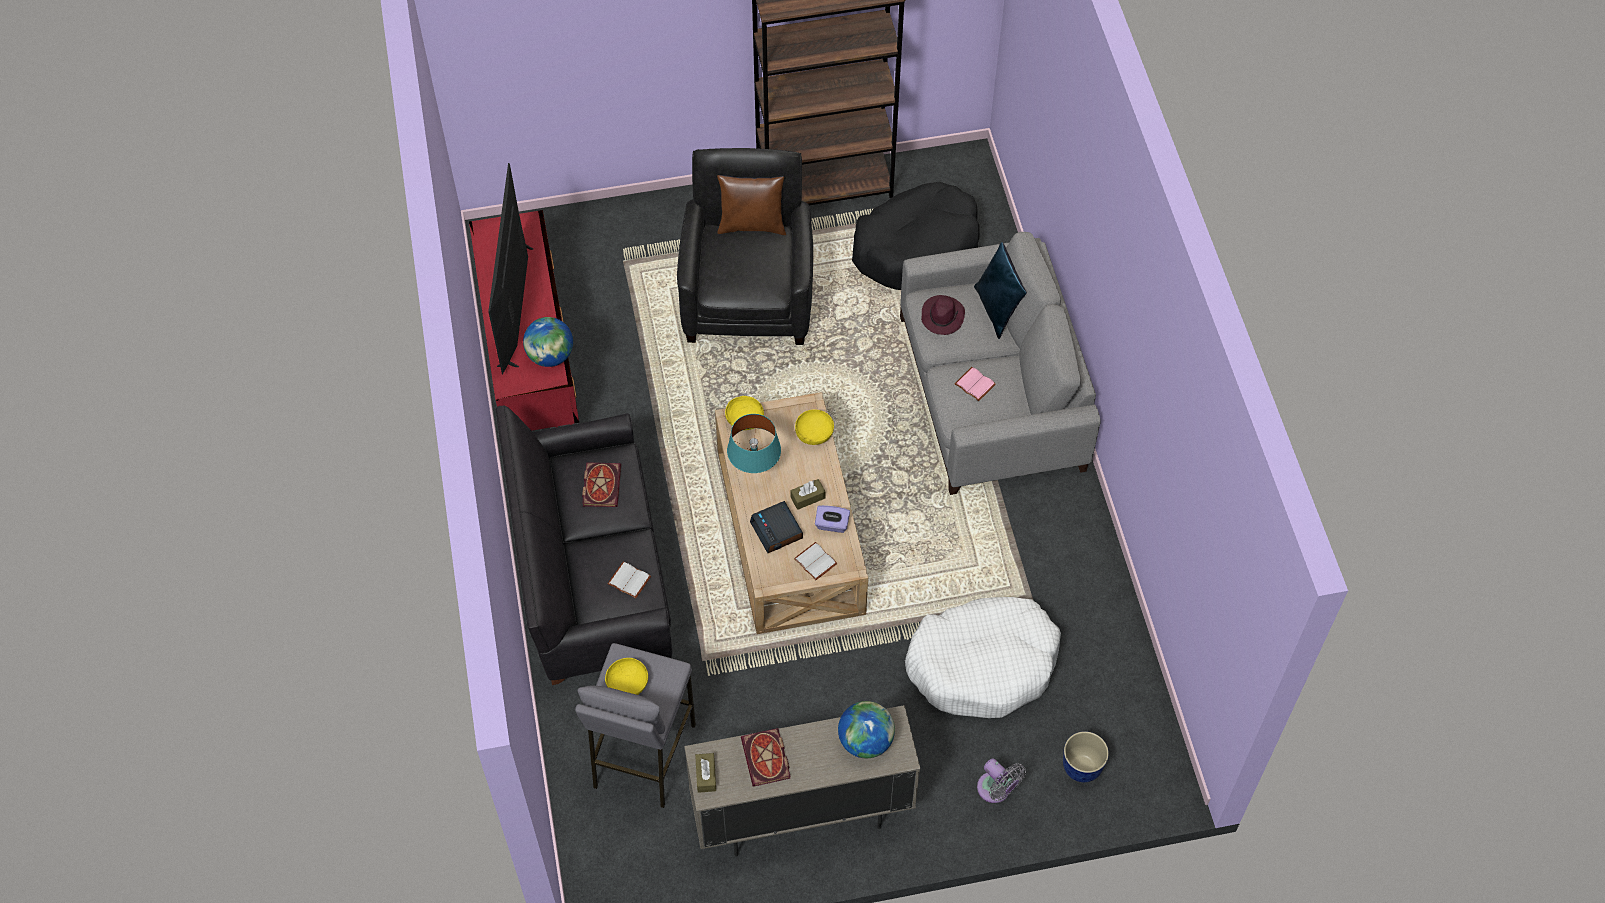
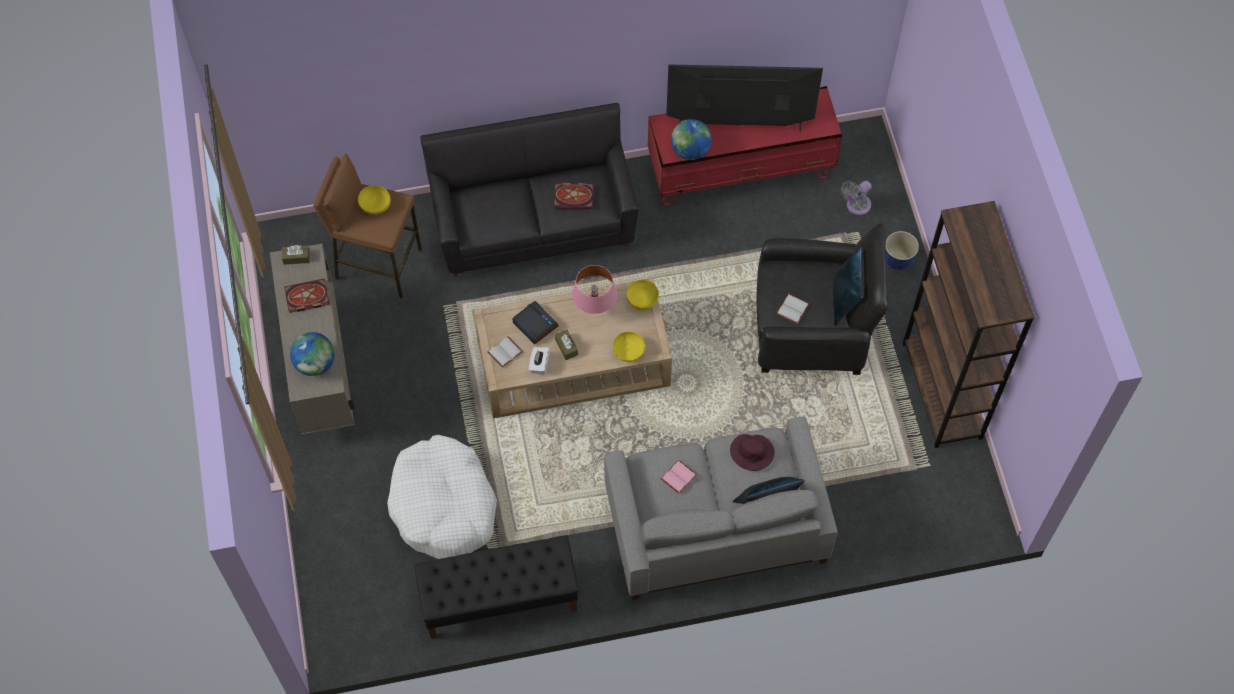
camera: 90 degrees right, 5 degrees up
grey stool [575,643,696,808] -> brown stool [313,154,422,298]
white book [608,562,651,599] -> white book moved to [776,294,809,324]
brown pillow [717,175,786,235] -> blue pillow [833,247,864,326]
turquoise table lamp [727,414,781,473] -> pink table lamp [572,265,617,314]
alarm clock [750,501,803,553] -> alarm clock turned 75 degrees clockwise [512,301,559,345]
purple tissue box [815,505,850,533] -> white tissue box [529,347,550,375]
black dog bed [852,182,980,290] -> none
grey fan [977,758,1026,803] -> grey fan moved to [841,180,872,215]
planter [1063,731,1109,782] -> planter moved to [885,231,919,270]
none -> black bench [414,535,579,639]

